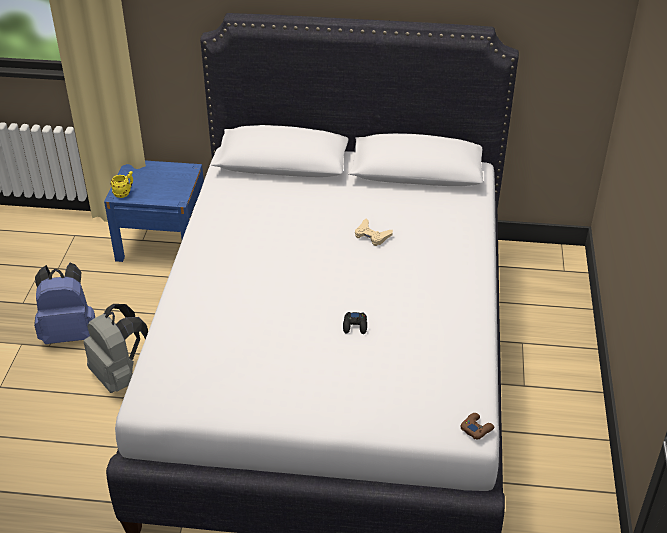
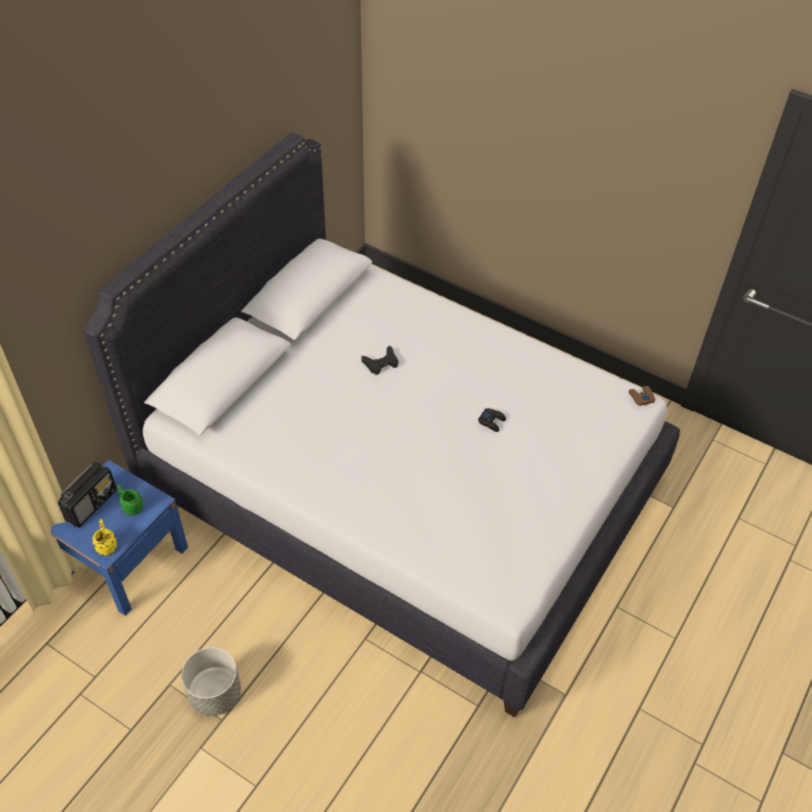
camera: 65 degrees left, 10 degrees up
blue backpack [34,263,95,344] -> grey planter [181,647,241,716]
grey backpack [84,304,148,393] -> none
beige game controller [355,218,393,246] -> black game controller [361,345,398,375]
none -> radio [58,462,117,528]
none -> green mug [117,485,144,516]

